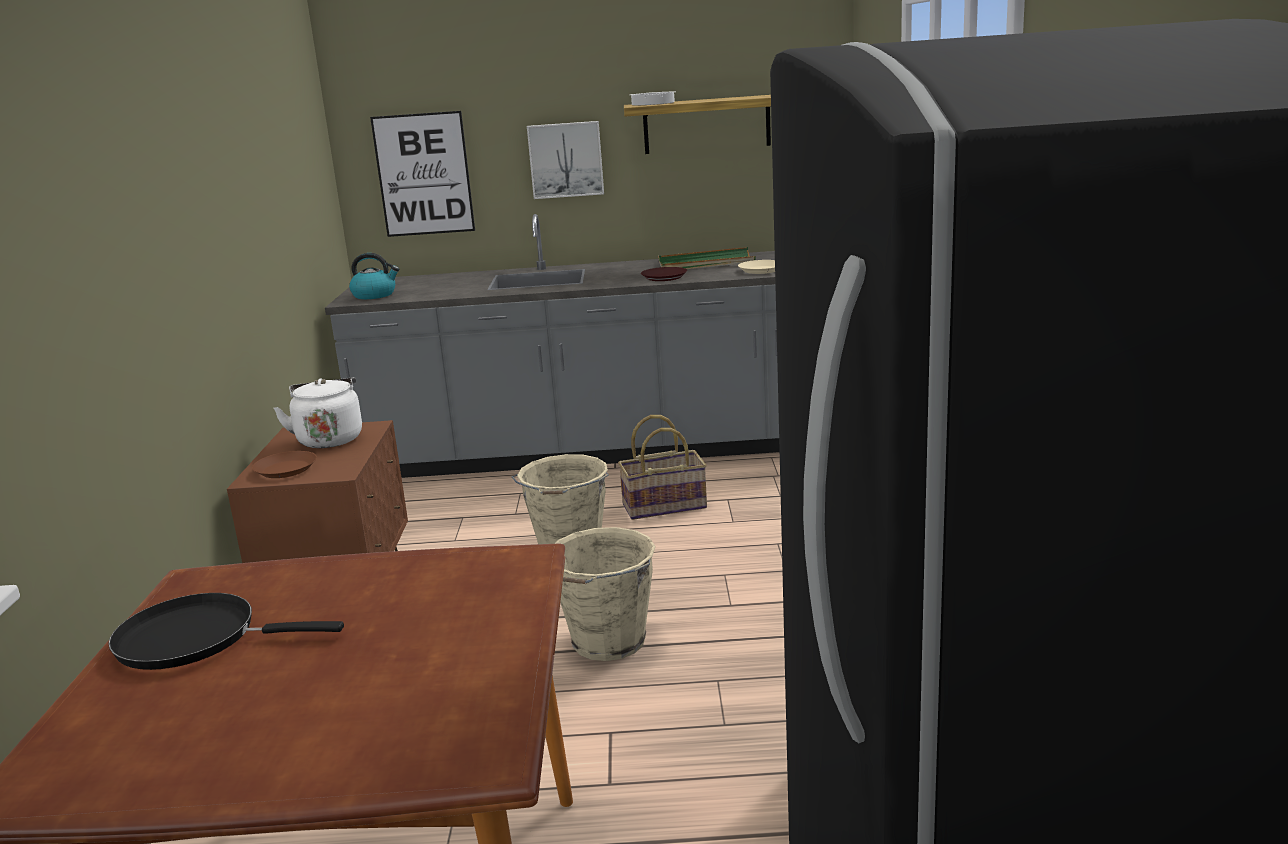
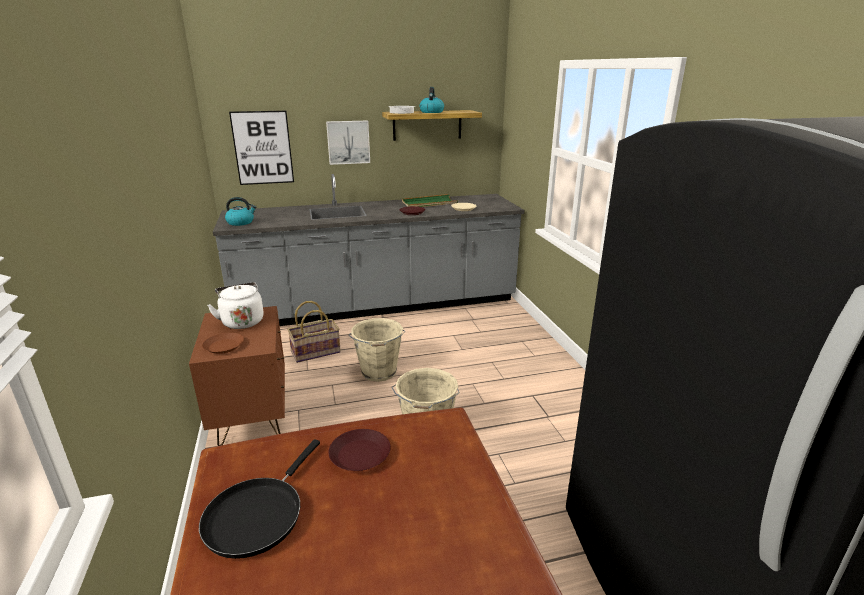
camera: 15 degrees left, 5 degrees up
black frying pan [108,593,344,670] -> black frying pan turned 60 degrees counterclockwise [199,439,320,559]
basket [618,415,707,520] -> basket moved to [287,301,341,363]
none -> brown plate [328,429,391,471]
none -> kettle [419,87,444,113]

